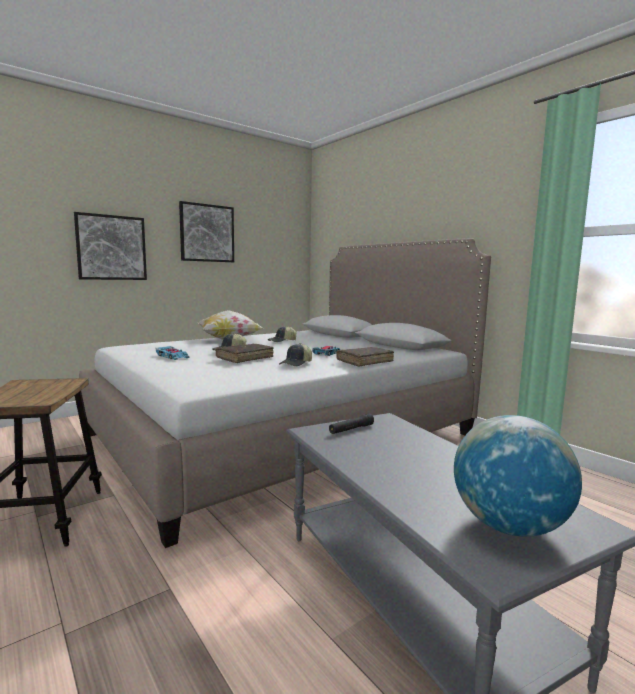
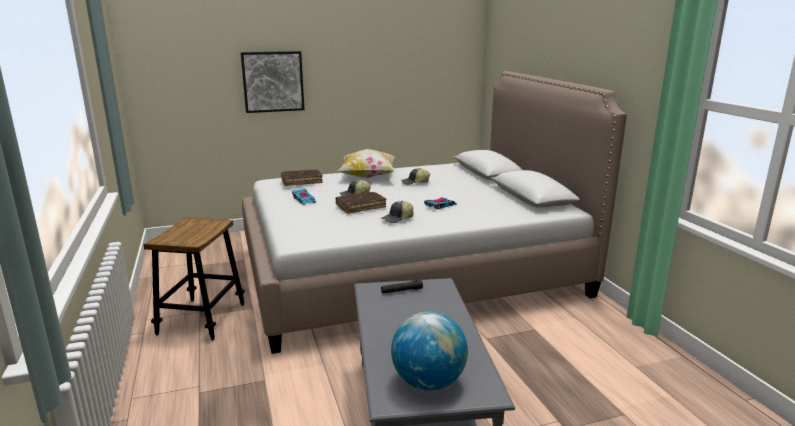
camera: 20 degrees right, 10 degrees up
picture [179,201,234,262] -> none
brown book [336,347,394,367] -> brown book moved to [281,170,323,186]

